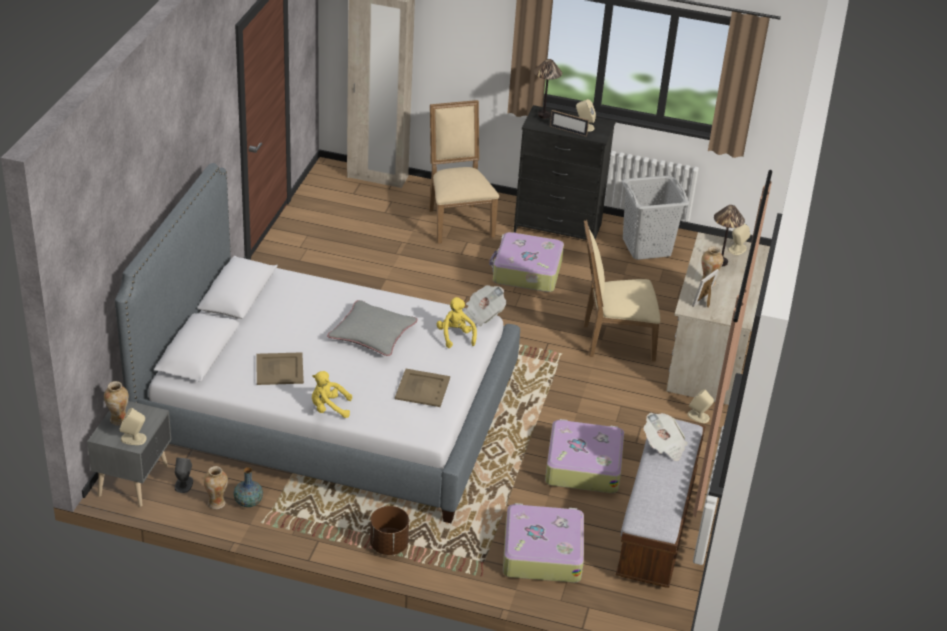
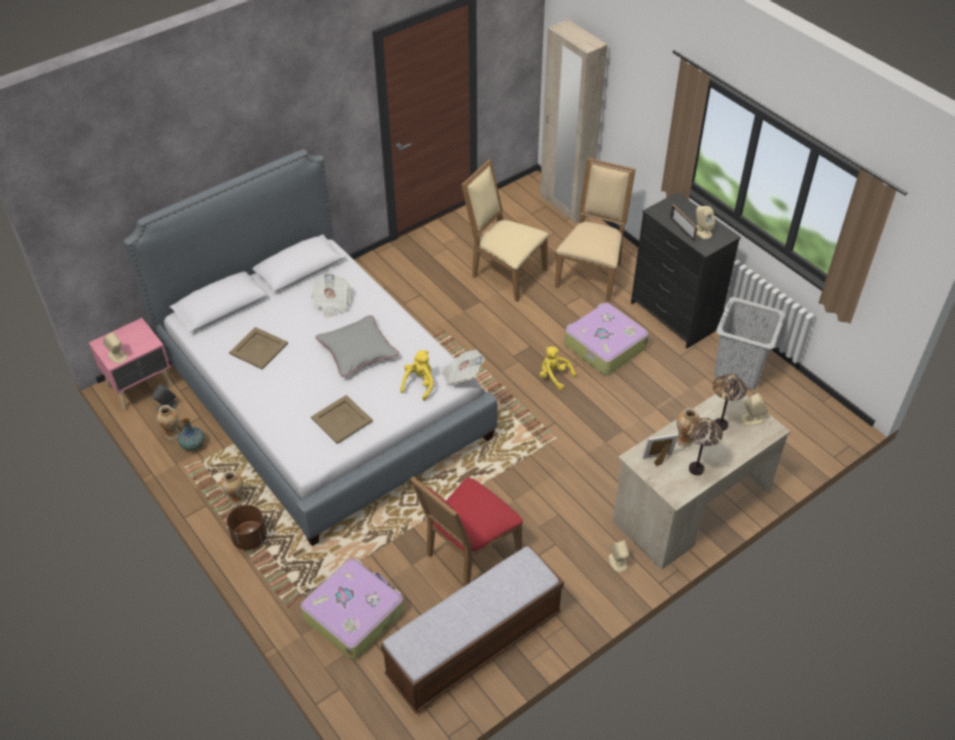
camera: 40 degrees right, 10 degrees up
grey nightstand [87,401,171,507] -> pink nightstand [89,318,173,410]
vase [104,381,129,426] -> vase moved to [221,470,245,506]
yellow plush toy [312,371,352,418] -> yellow plush toy moved to [540,346,576,390]
table lamp [534,59,562,118] -> table lamp moved to [687,418,723,475]
suitcase [545,419,624,493] -> red chair [410,476,523,586]
beige chair [584,220,660,361] -> beige chair moved to [462,159,548,302]
newspaper [644,412,688,461] -> newspaper moved to [311,273,350,318]

